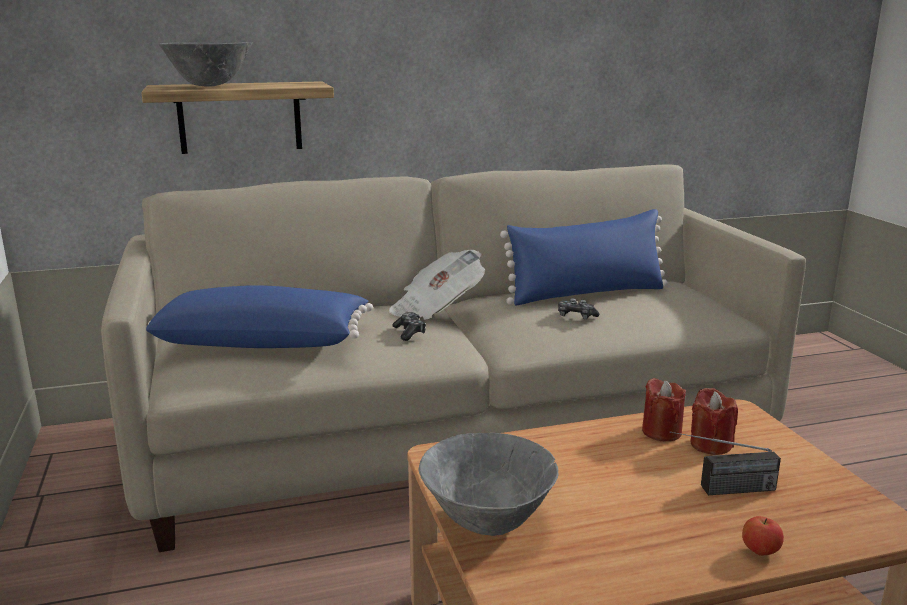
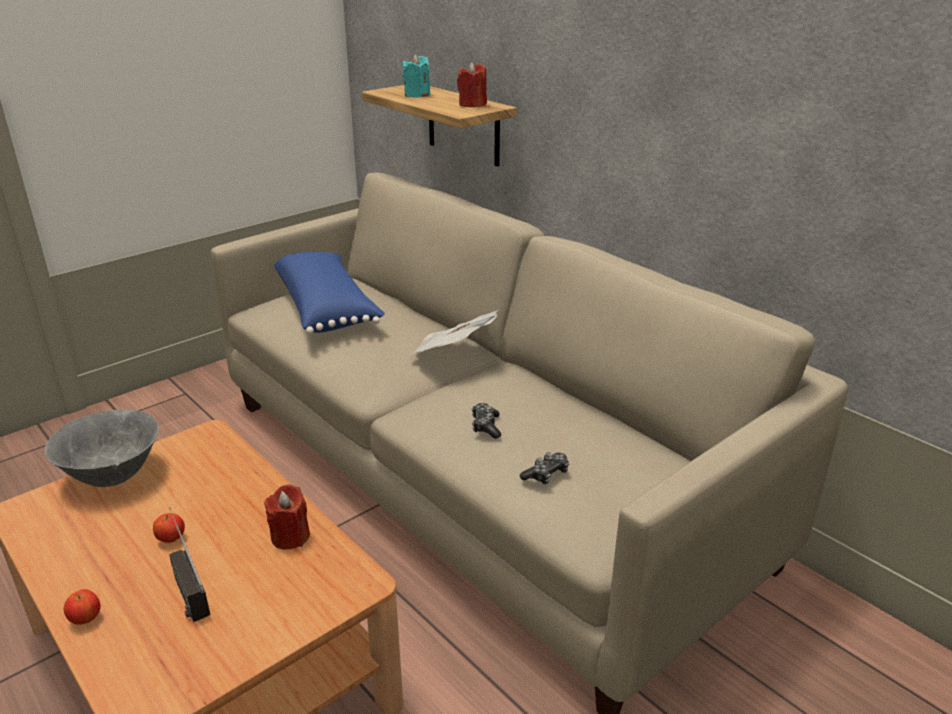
camera: 65 degrees right, 10 degrees up
grey bowl [159,41,253,87] -> turquoise candle [402,55,430,97]
game controller [392,312,426,341] -> game controller moved to [520,452,569,484]
blue pillow [500,209,668,305] -> none
red candle [690,388,738,455] -> red candle moved to [457,63,487,108]
none -> apple [153,513,185,543]

